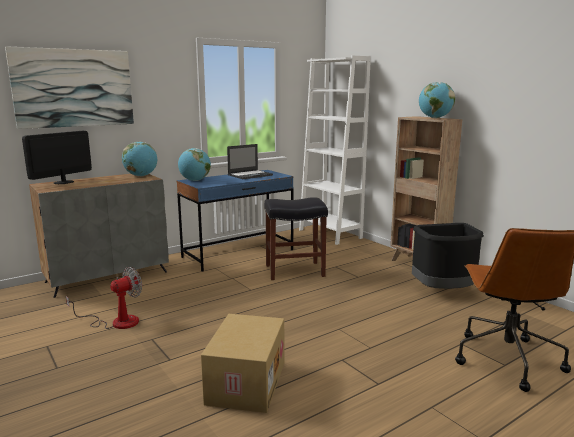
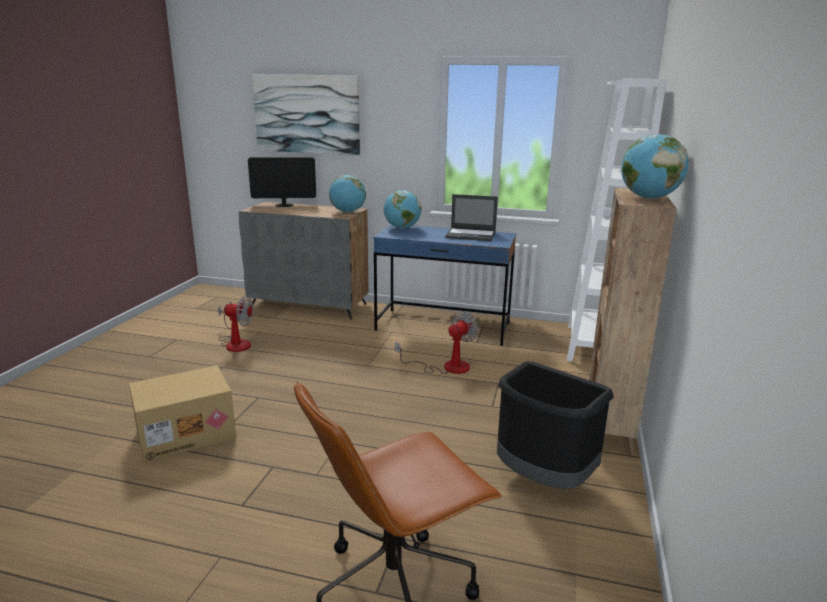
camera: 50 degrees right, 5 degrees up
black stool [264,197,328,280] -> fan [395,311,479,374]

